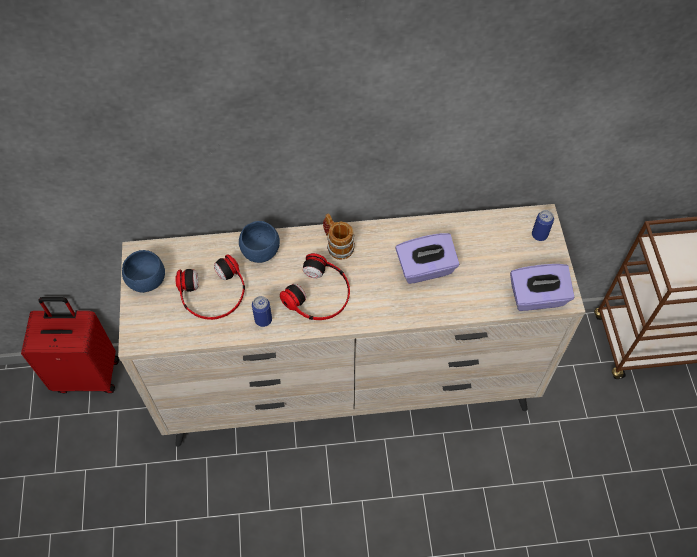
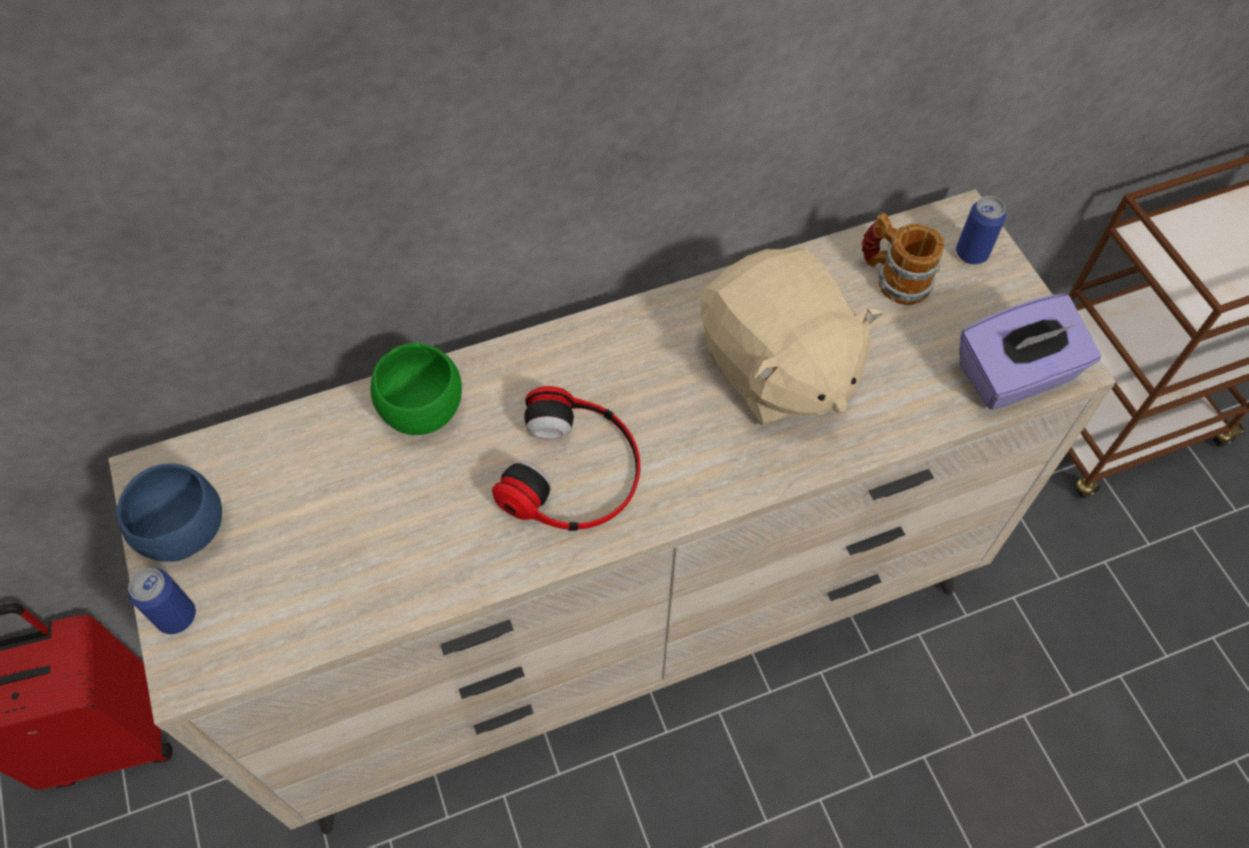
camera: 15 degrees left, 0 degrees up
headphones [175,254,245,320] -> none
blue bowl [239,221,280,263] -> green bowl [371,343,462,435]
can [252,296,272,327] -> can moved to [128,568,196,634]
mug [323,213,355,260] -> mug moved to [862,213,945,305]
purple tissue box [395,233,459,284] -> beige plush toy [700,248,883,425]

